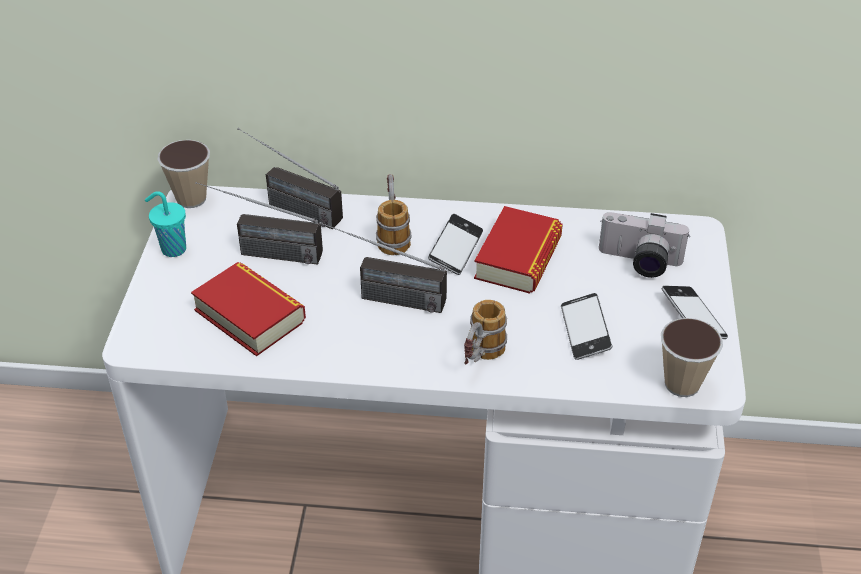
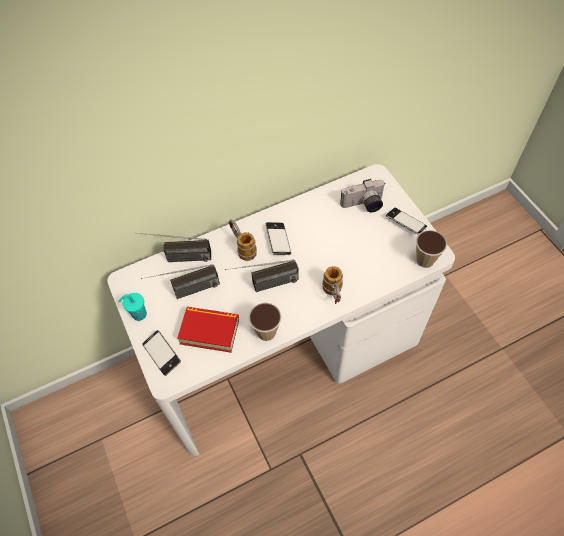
camera: 30 degrees left, 15 degrees up
cup [157,140,210,208] -> cup moved to [248,303,282,341]
book [474,206,563,294] -> none
phone [561,293,612,360] -> phone moved to [142,330,181,376]

